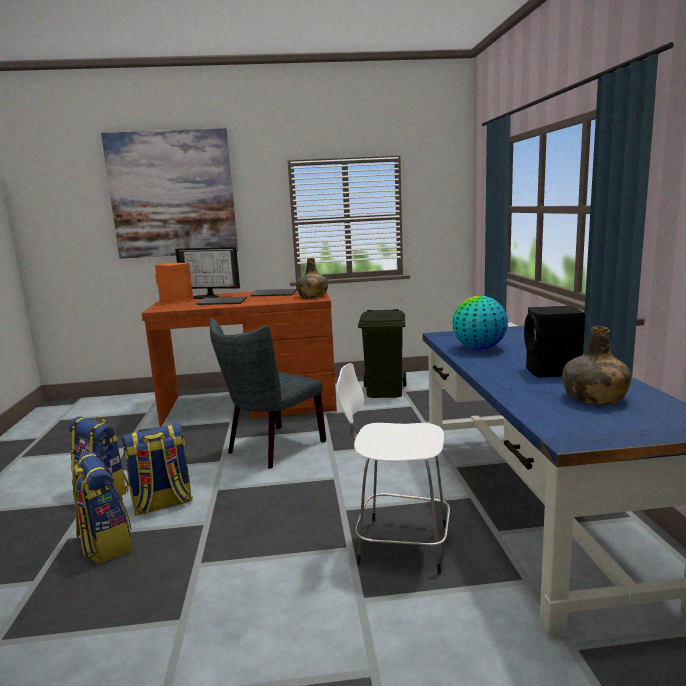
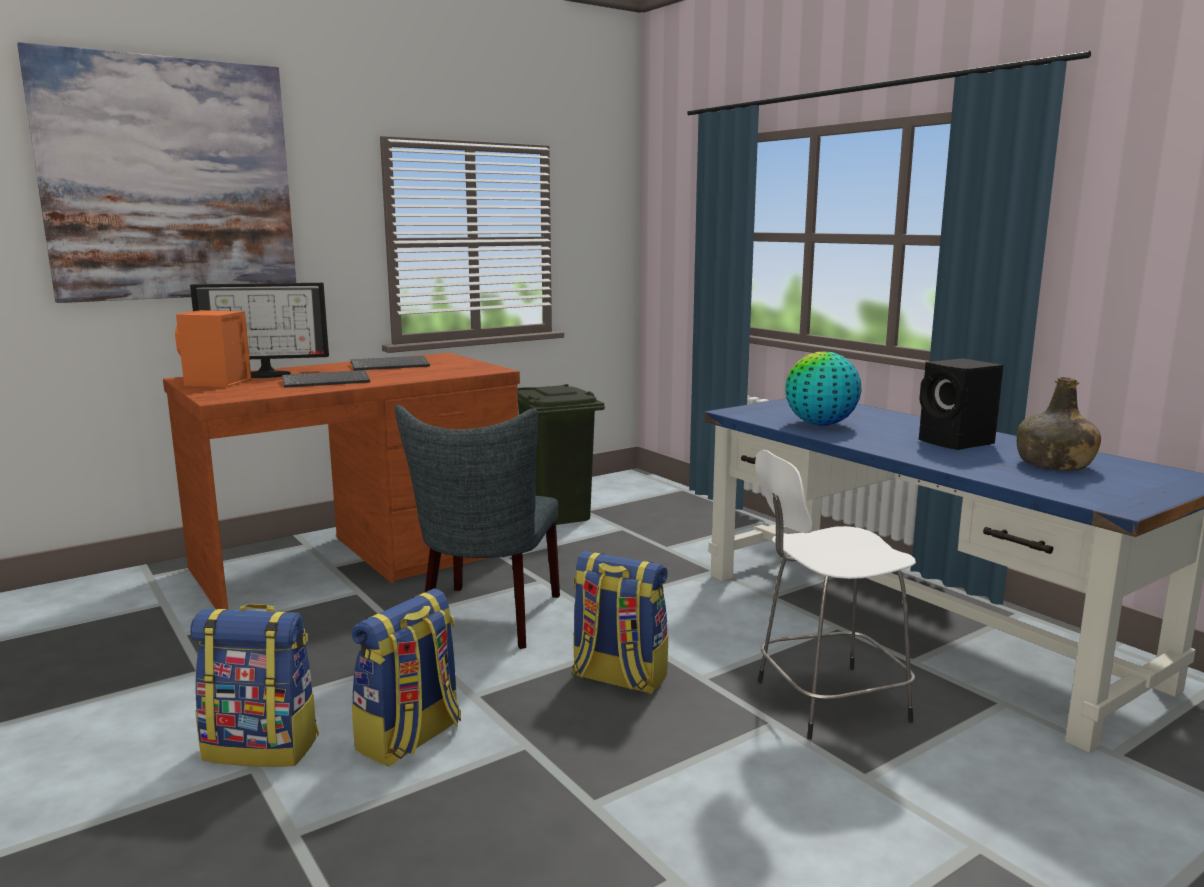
camera: 30 degrees left, 0 degrees up
backpack [72,451,132,563] -> backpack moved to [572,551,668,694]
green bottle [296,258,328,298] -> none

